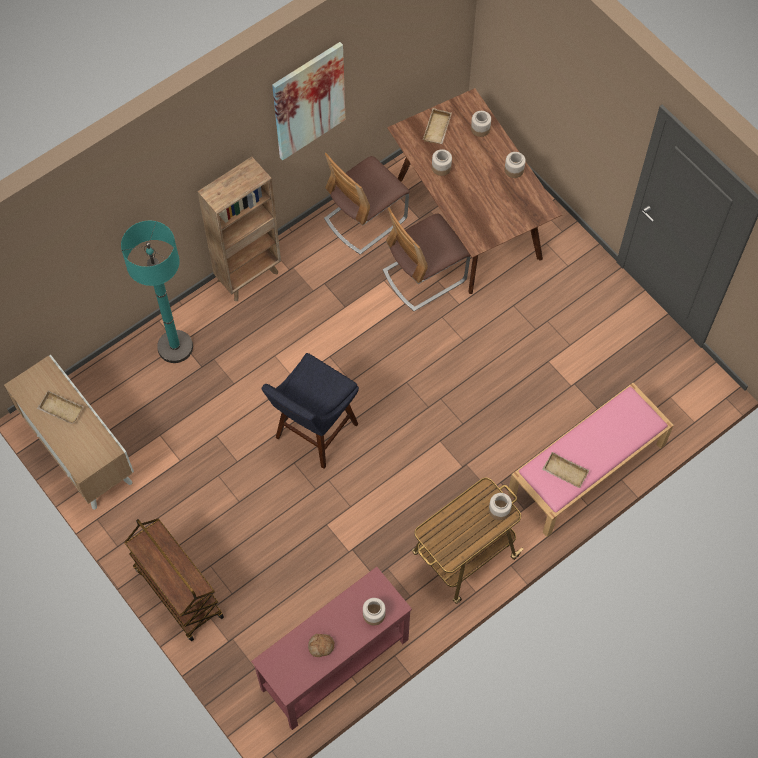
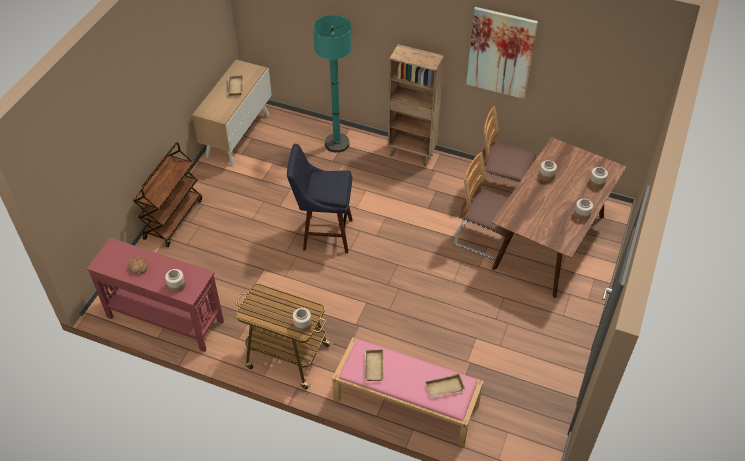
camera: 60 degrees right, 15 degrees down
beige tray [423,108,452,144] -> beige tray moved to [425,373,465,398]

